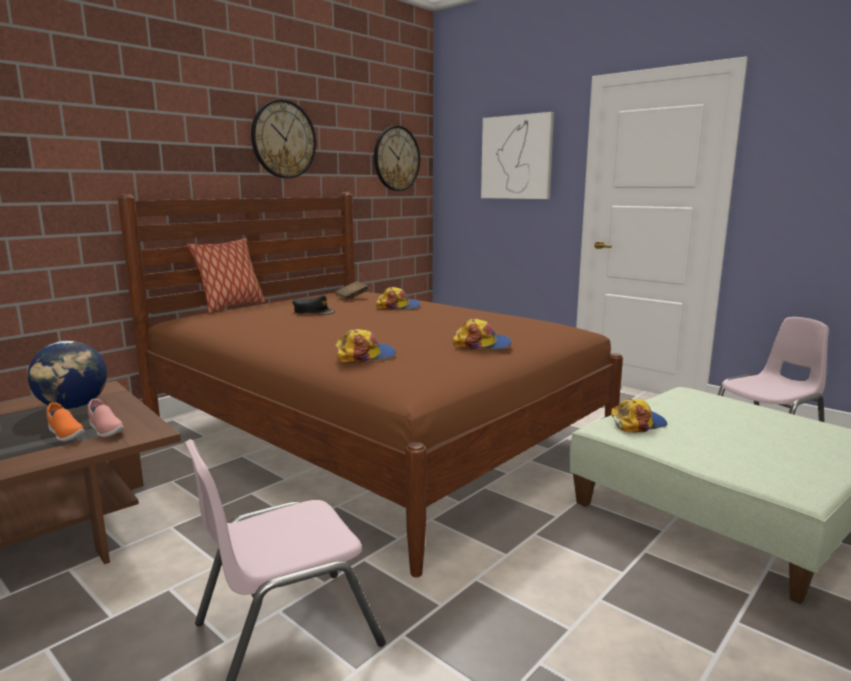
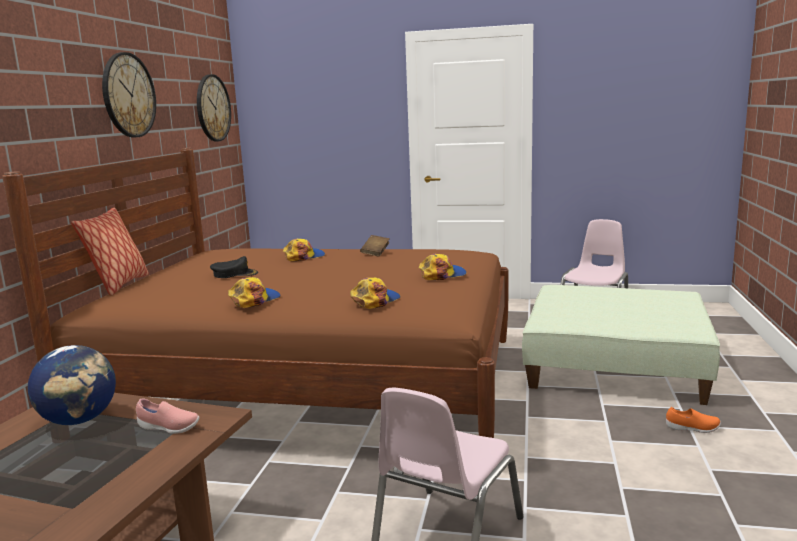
camera: 30 degrees left, 0 degrees up
orange shoe [46,402,85,441] -> orange shoe moved to [666,407,721,433]
brown book [335,281,368,301] -> brown book moved to [360,235,390,256]
picture [481,112,554,199] -> none
cap [611,398,667,433] -> cap moved to [228,277,281,308]

